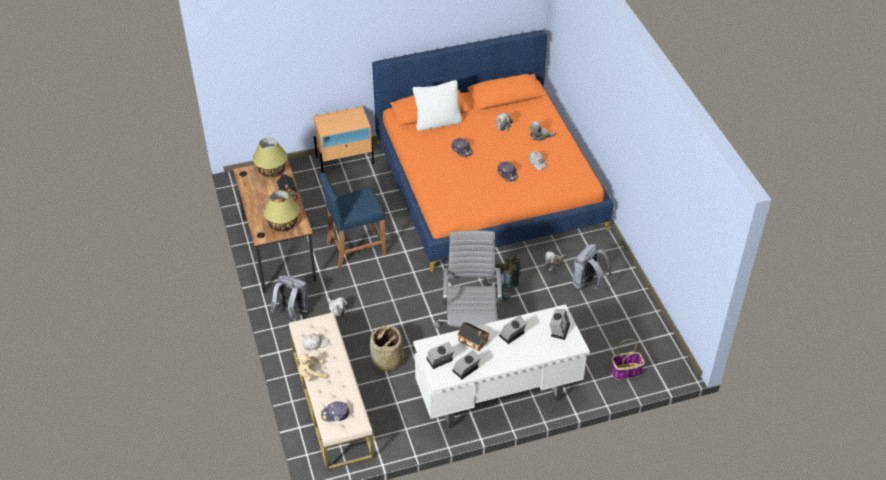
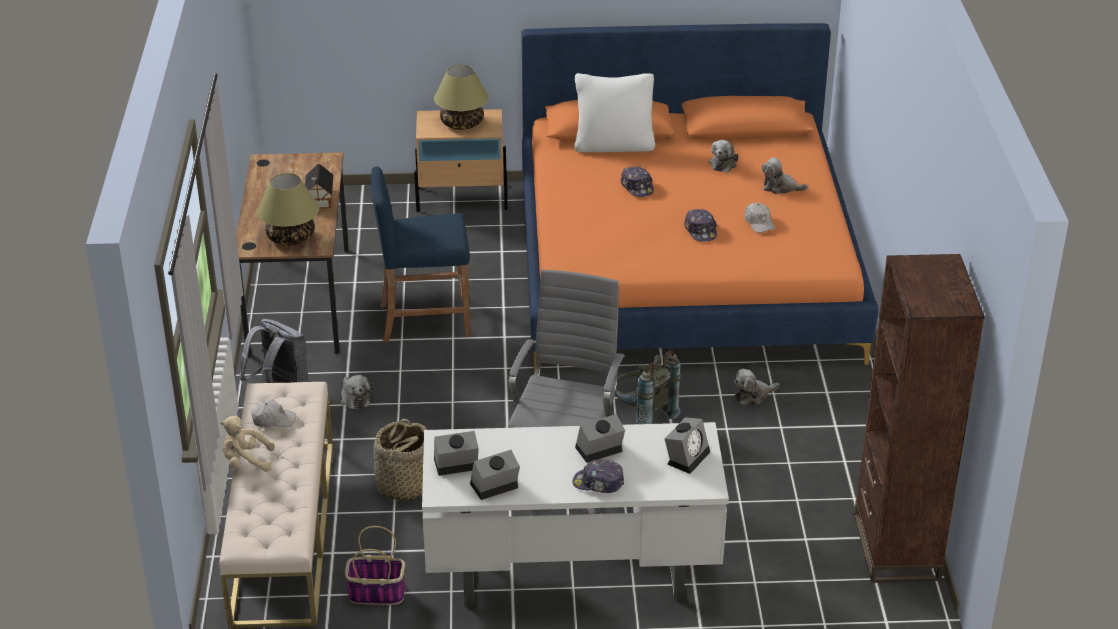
camera: 15 degrees right, 10 degrees down
table lamp [253,137,287,177] -> table lamp moved to [434,65,488,130]
cap [321,401,350,421] -> cap moved to [573,460,624,493]
toy house [457,322,490,351] -> none
grey backpack [572,244,612,291] -> none
basket [611,339,645,380] -> basket moved to [345,526,405,605]
none -> brown bookcase [854,254,985,583]

